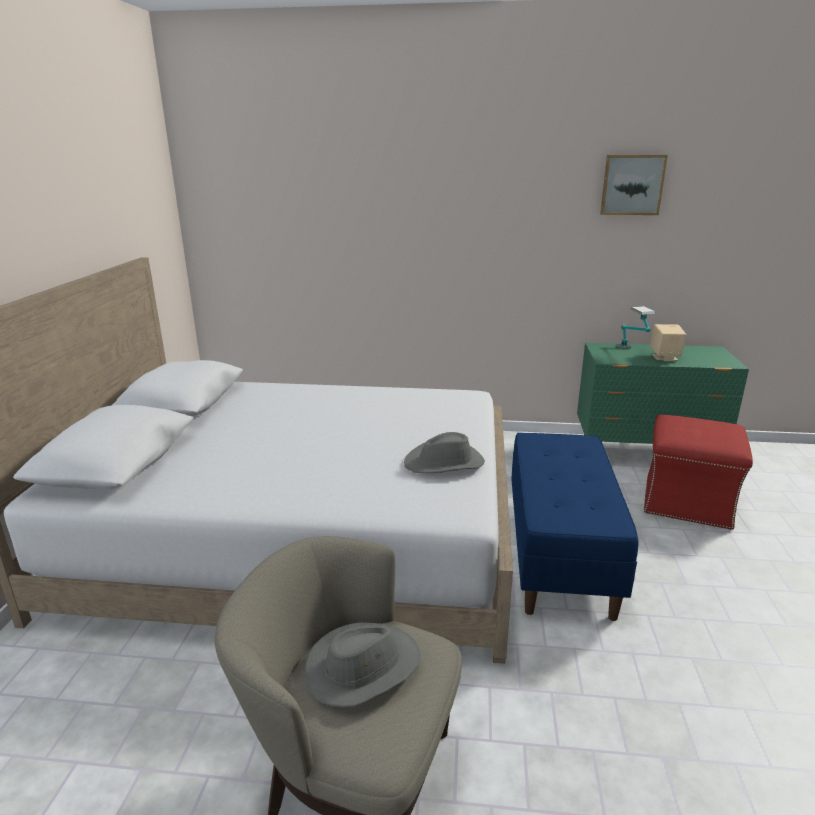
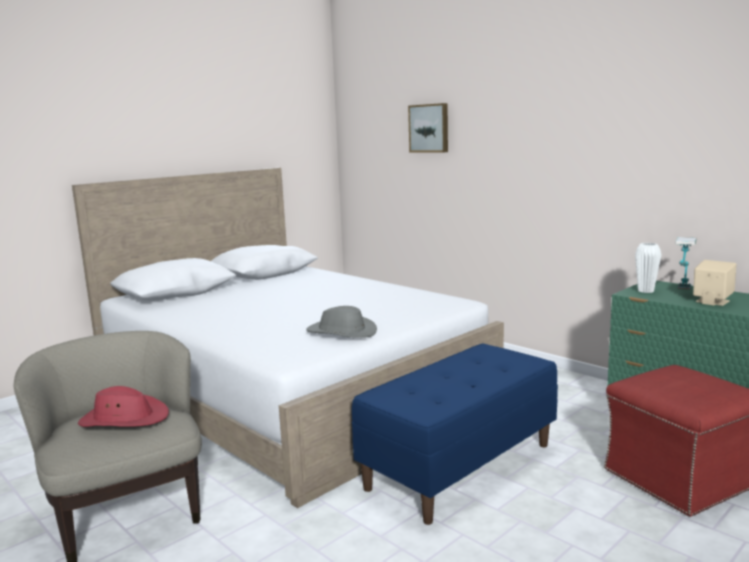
camera: 40 degrees right, 10 degrees down
grey hat [305,622,421,708] -> red hat [78,386,169,427]
picture [600,155,668,215] -> picture moved to [408,103,448,152]
none -> white vase [635,243,661,293]

